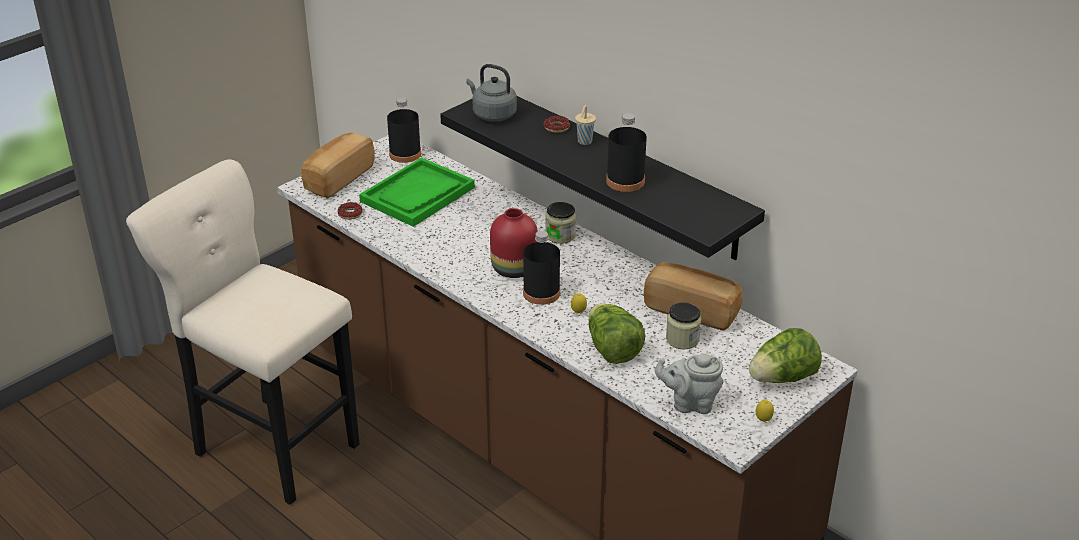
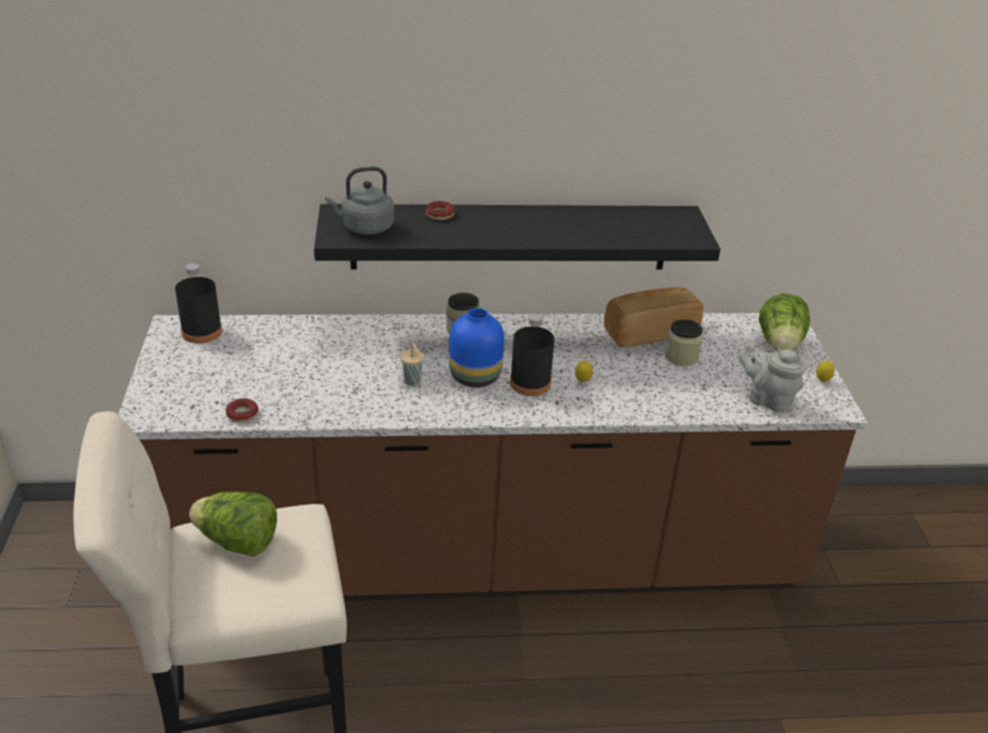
camera: 50 degrees left, 0 degrees up
bread [302,133,375,198] -> none
green tray [359,157,475,227] -> none
red vase [490,208,538,278] -> blue vase [449,308,504,388]
beige cup [575,105,596,145] -> beige cup moved to [401,343,424,386]
lettuce [588,303,646,364] -> lettuce moved to [189,491,277,557]
black bottle [606,113,647,192] -> none
grey teapot [655,353,723,414] -> grey teapot turned 75 degrees clockwise [738,344,806,412]

